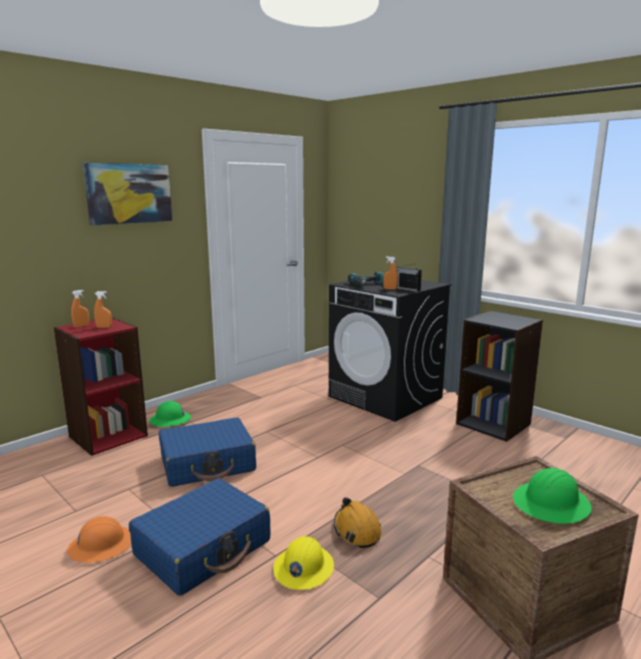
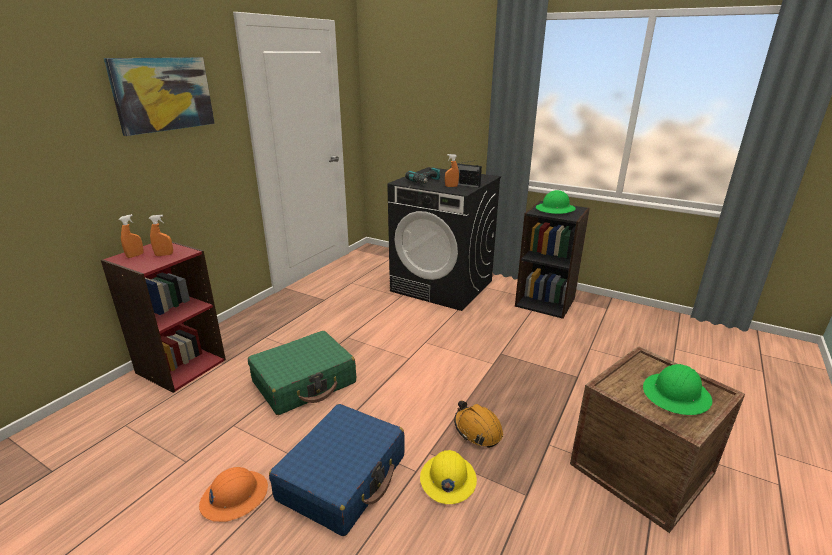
camera: 15 degrees left, 10 degrees up
green hard hat [150,401,191,427] -> green hard hat moved to [536,190,576,214]
blue suitcase [159,417,256,487] -> green suitcase [248,331,356,415]

